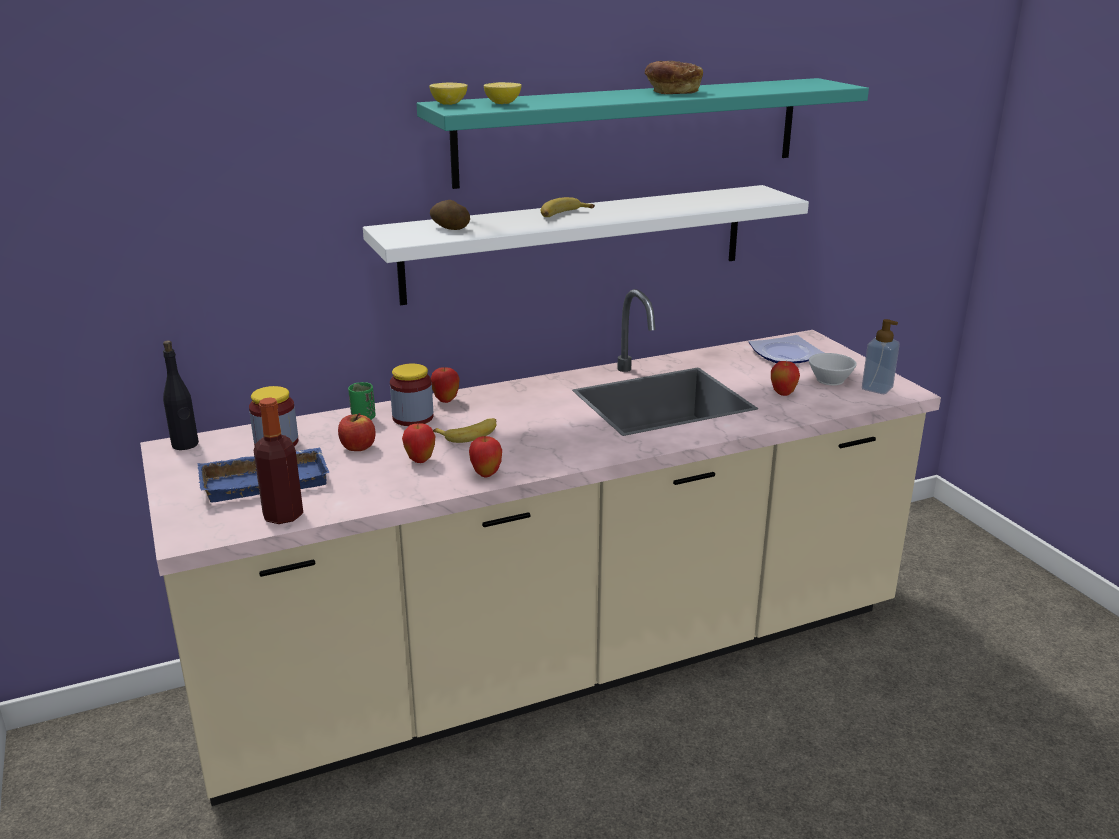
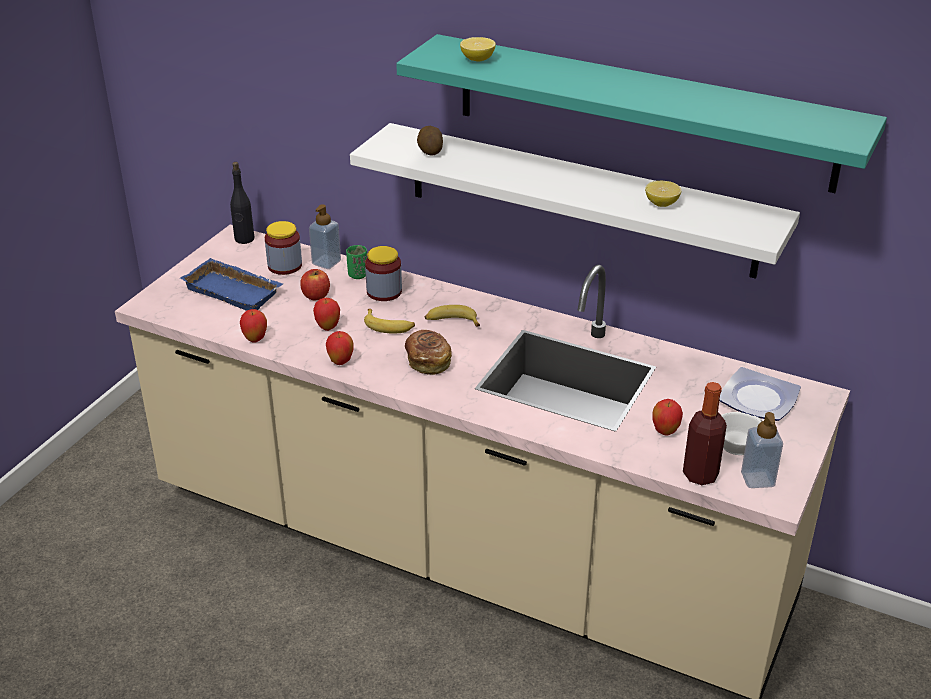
camera: 50 degrees right, 10 degrees up
bottle [254,397,303,524] -> bottle moved to [683,382,727,485]
lemon [429,83,468,105] -> lemon moved to [645,181,681,207]
apple [431,367,460,403] -> apple moved to [240,309,267,343]
banana [540,197,595,217] -> banana moved to [425,305,480,327]
bread [645,61,703,94] -> bread moved to [405,330,452,375]
none -> soap dispenser [309,204,341,269]

